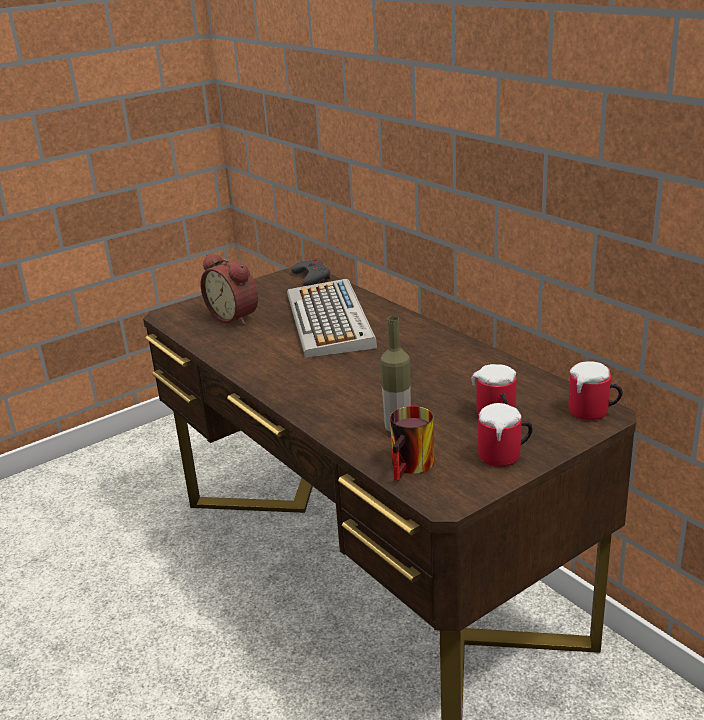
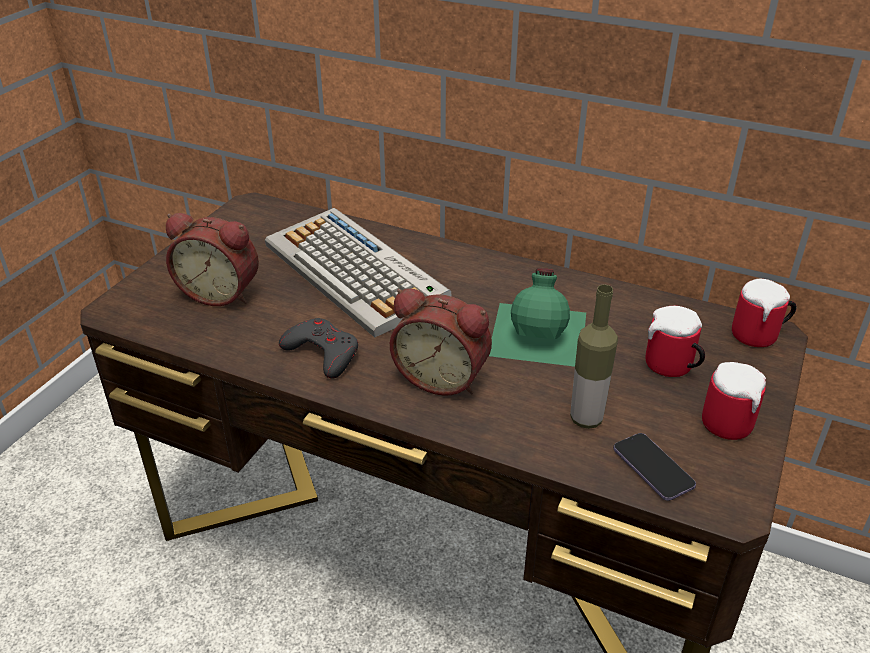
camera: 30 degrees left, 10 degrees up
grey game controller [291,259,330,286] -> grey game controller moved to [279,318,358,379]
mug [390,406,434,481] -> phone [613,433,696,501]
none -> alarm clock [390,288,492,396]
none -> green bottle [489,268,586,367]

